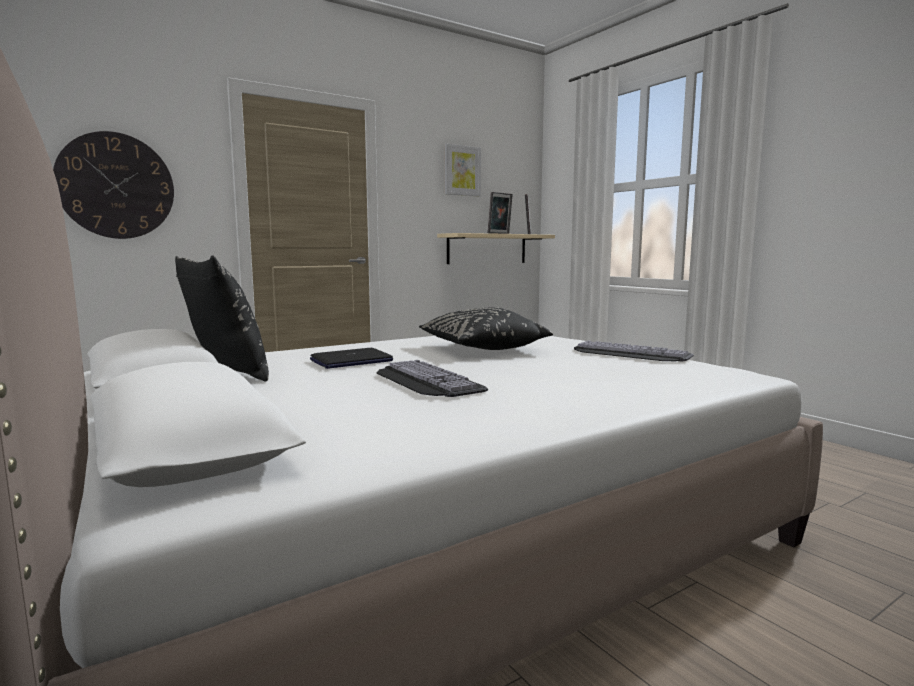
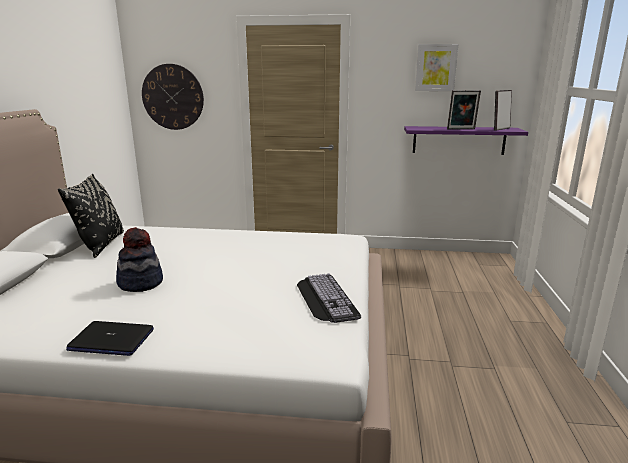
camera: 40 degrees right, 10 degrees up
laptop [310,348,393,369] -> laptop moved to [66,321,154,356]
keyboard [377,360,488,397] -> hat [116,227,163,292]
black pillow [419,307,553,350] -> none
beige shelf [437,233,555,264] -> purple shelf [404,126,528,155]

